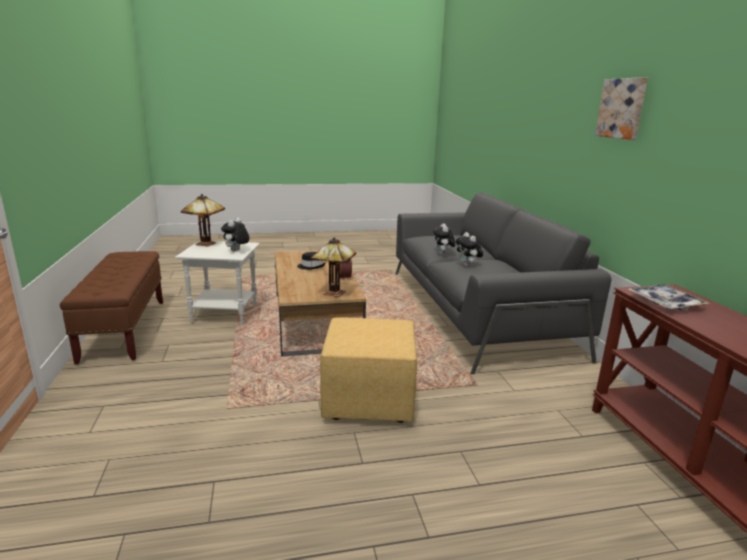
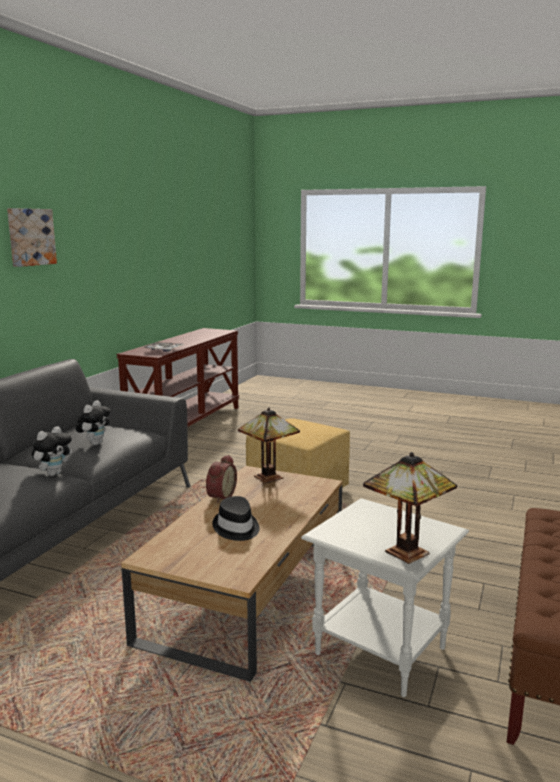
camera: 145 degrees left, 5 degrees down
plush toy [221,218,249,252] -> none

